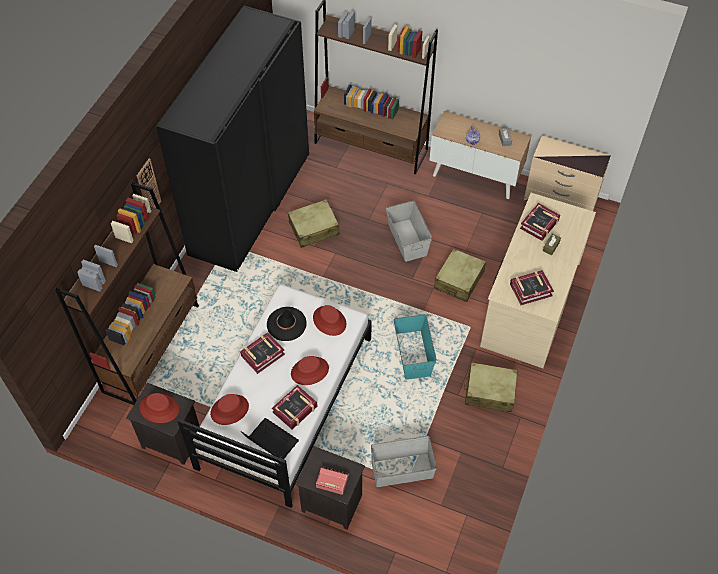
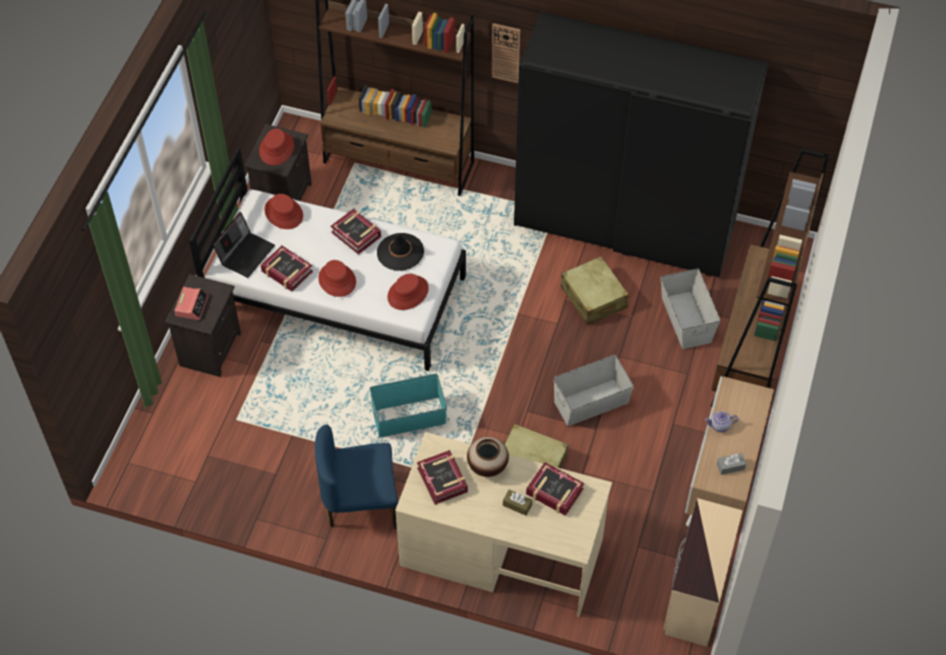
camera: 85 degrees right, 0 degrees up
grey storage box [371,436,437,487] -> grey storage box moved to [661,268,721,349]
beige suitcase [464,362,517,412] -> blue chair [315,424,398,529]
none -> vase [467,437,509,477]

